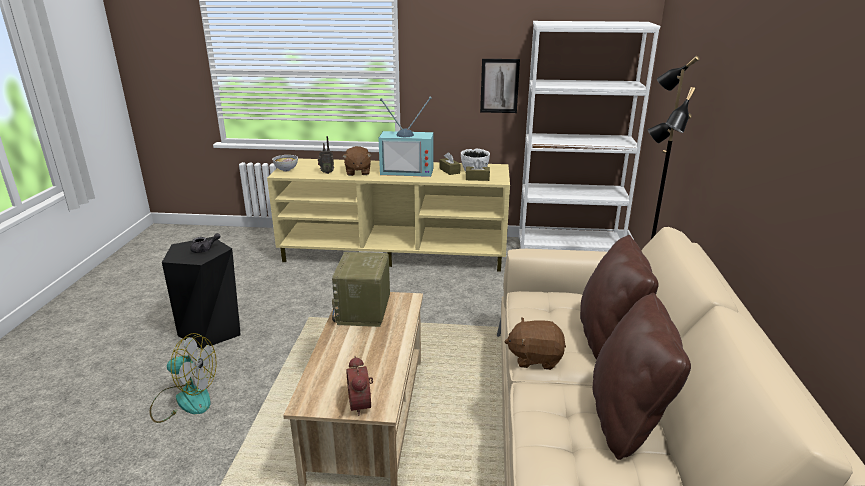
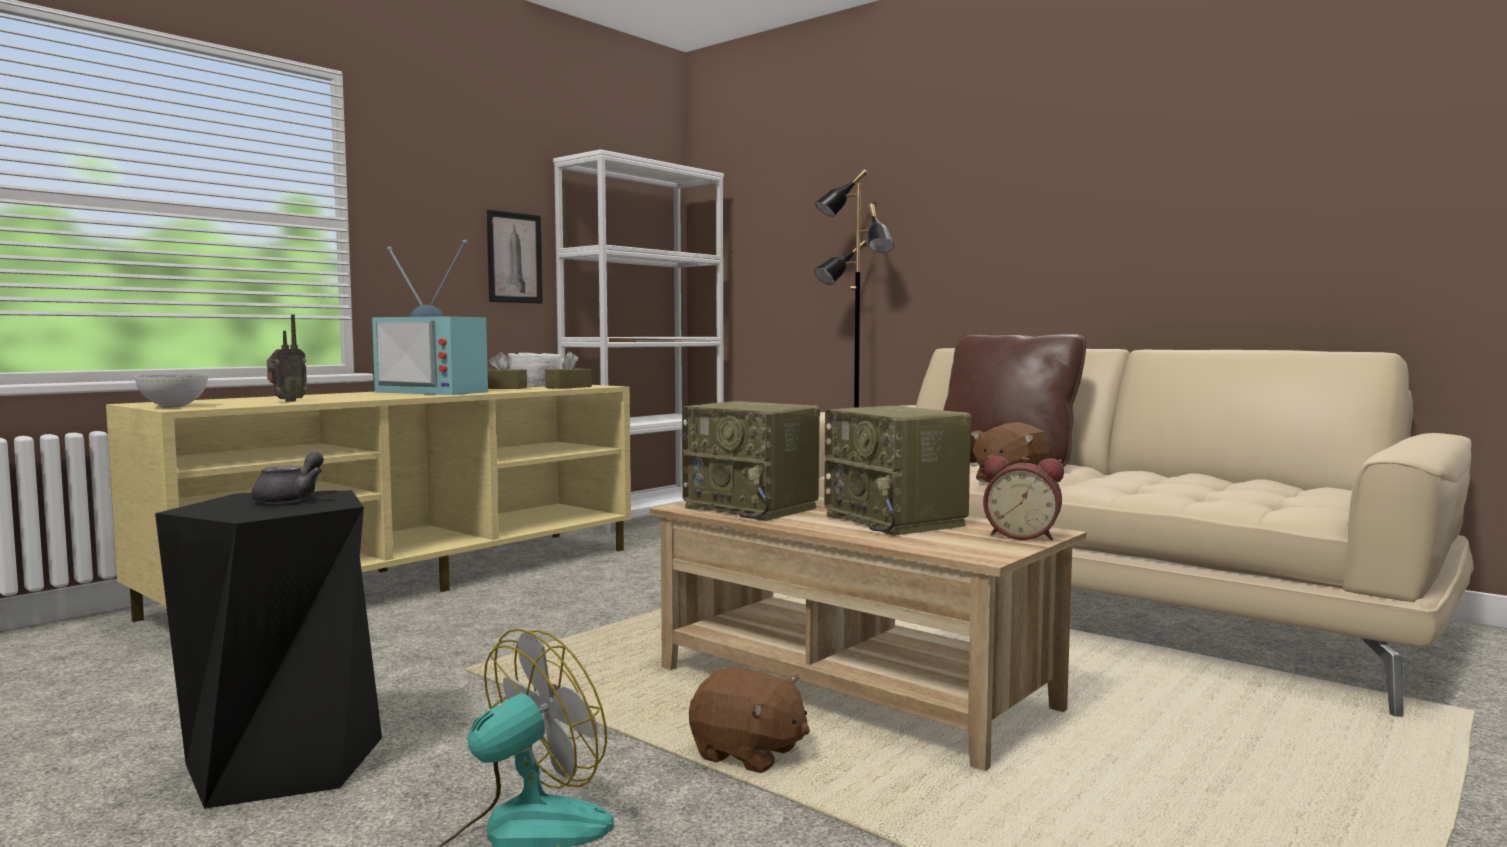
camera: 55 degrees left, 20 degrees down
brown plush toy [343,146,372,176] -> brown plush toy moved to [689,667,810,773]
television [379,96,433,177] -> television turned 75 degrees clockwise [372,240,488,395]
brown pillow [593,293,691,460] -> none
none -> radio [824,406,971,536]

